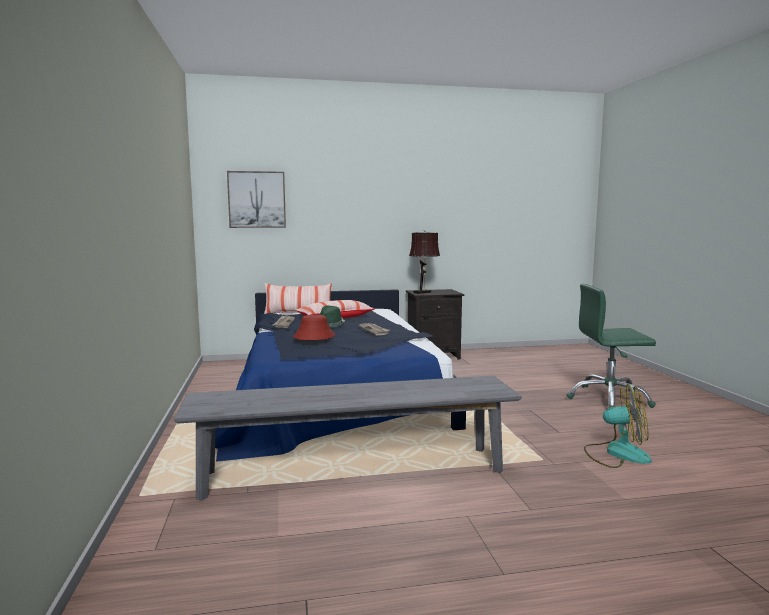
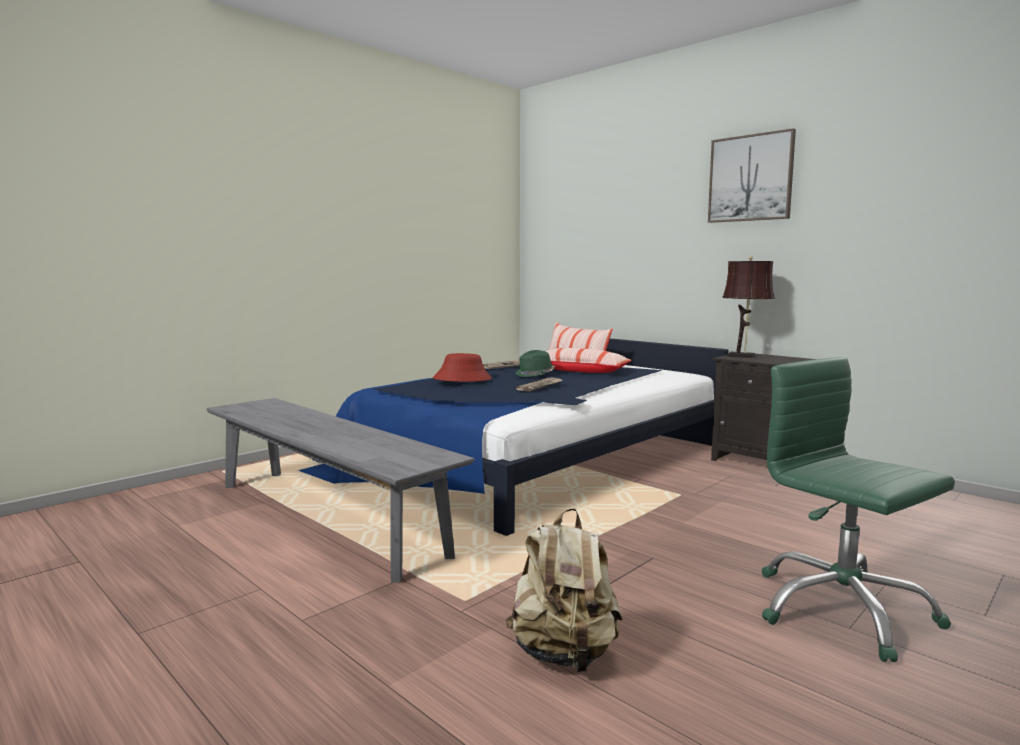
camera: 55 degrees right, 0 degrees up
picture [227,171,286,228] -> picture moved to [708,128,796,223]
fan [584,384,652,468] -> beige backpack [506,508,622,672]

